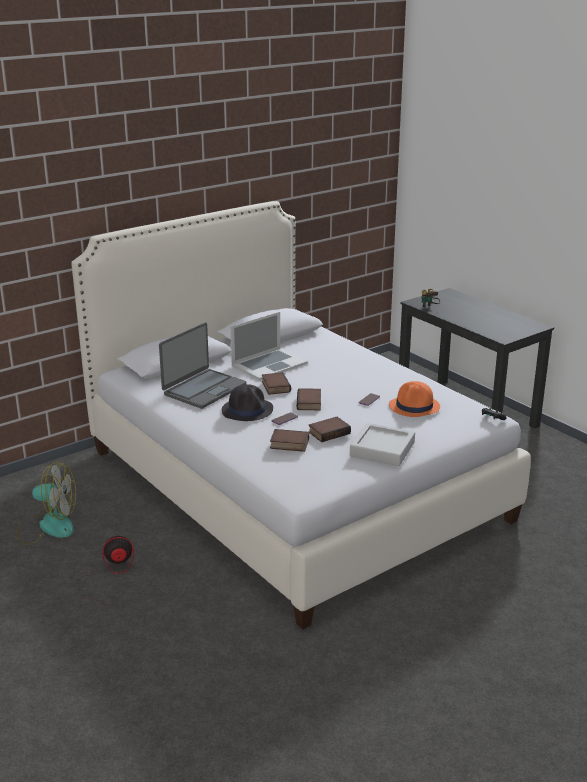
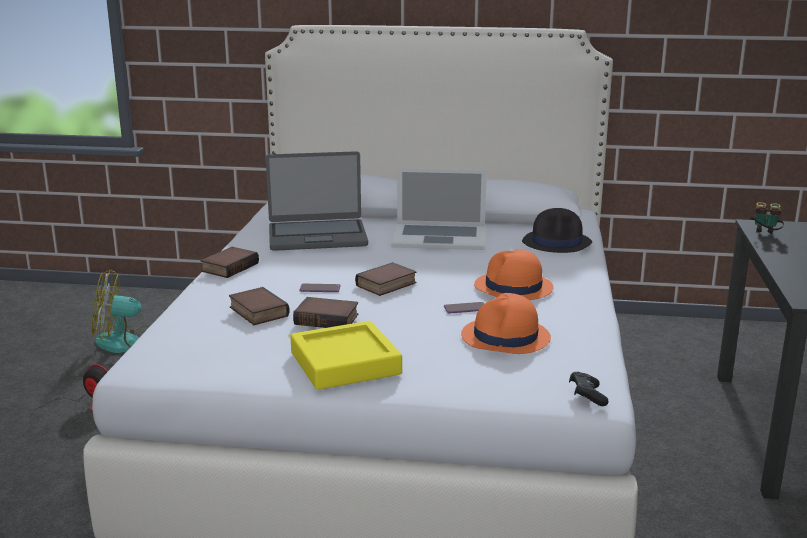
camera: 45 degrees right, 5 degrees down
fan [17,462,76,545] -> fan turned 120 degrees clockwise [92,270,150,353]
black hat [222,384,273,421] -> black hat moved to [522,208,592,253]
book [262,372,291,395] -> book moved to [201,247,259,278]
grey tray [350,423,415,466] -> yellow tray [290,321,402,390]
none -> orange hat [474,249,554,300]

